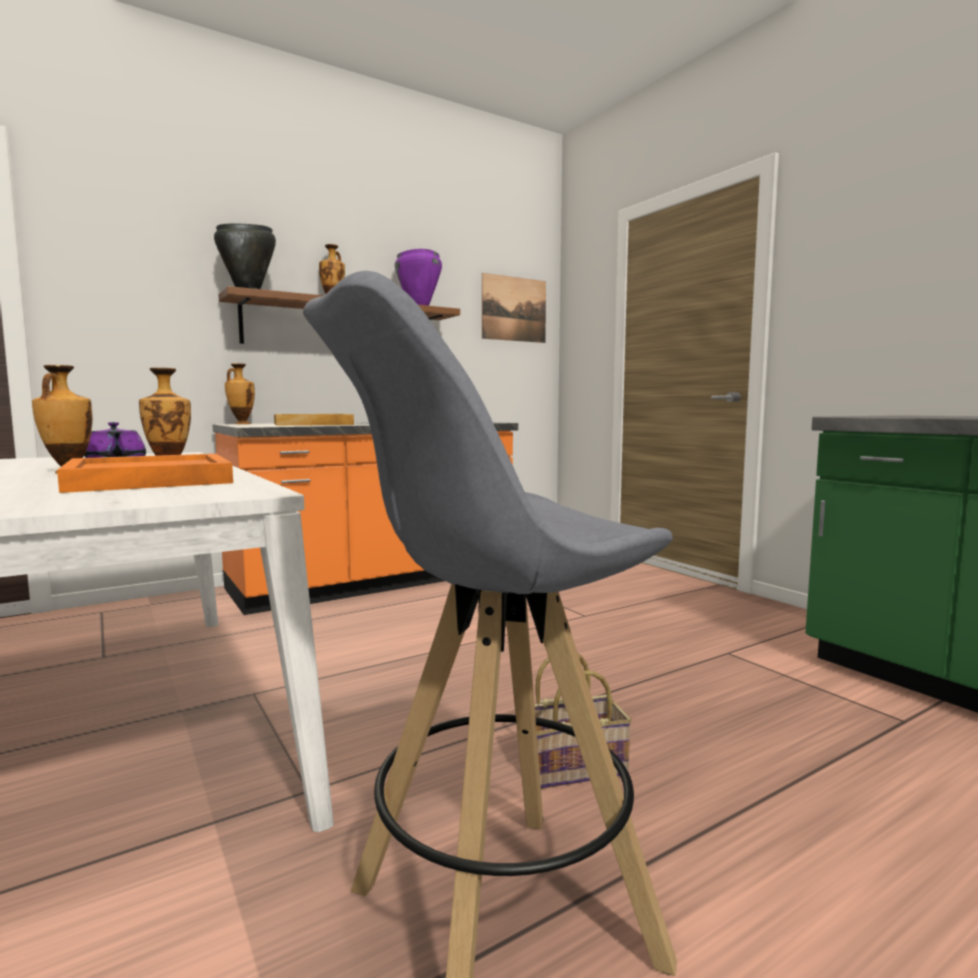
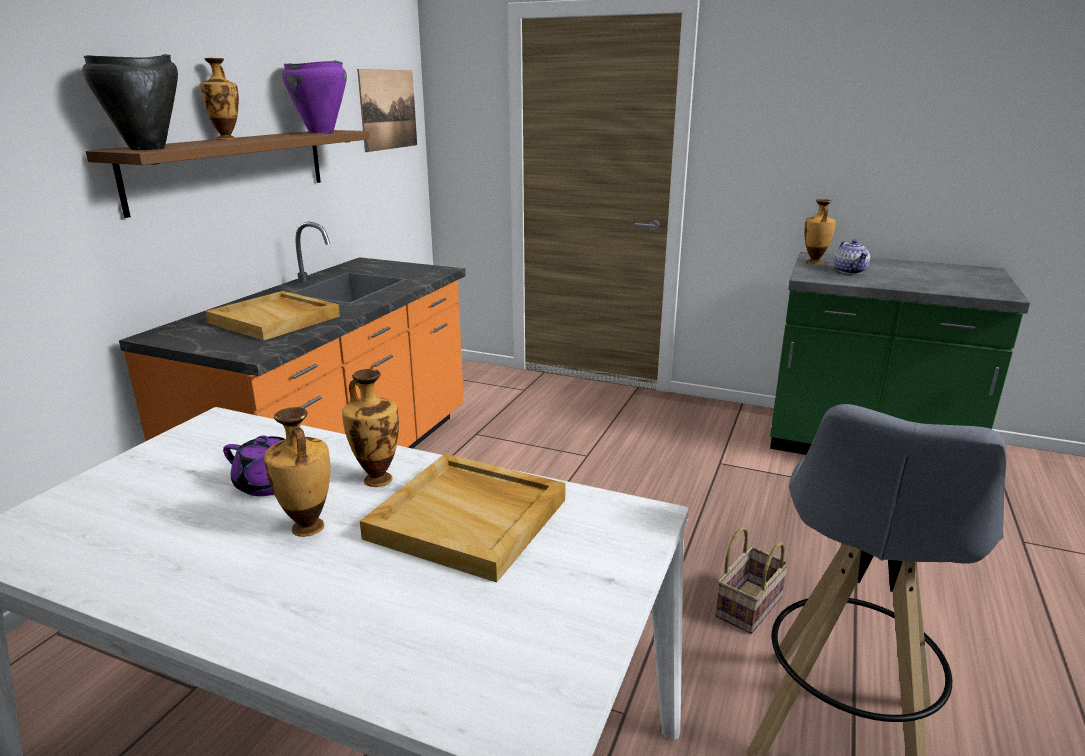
camera: 35 degrees left, 15 degrees up
orange tray [57,454,233,493] -> beige tray [360,454,566,583]
vase [225,363,255,424] -> vase moved to [804,199,836,264]
none -> teapot [834,239,870,274]

